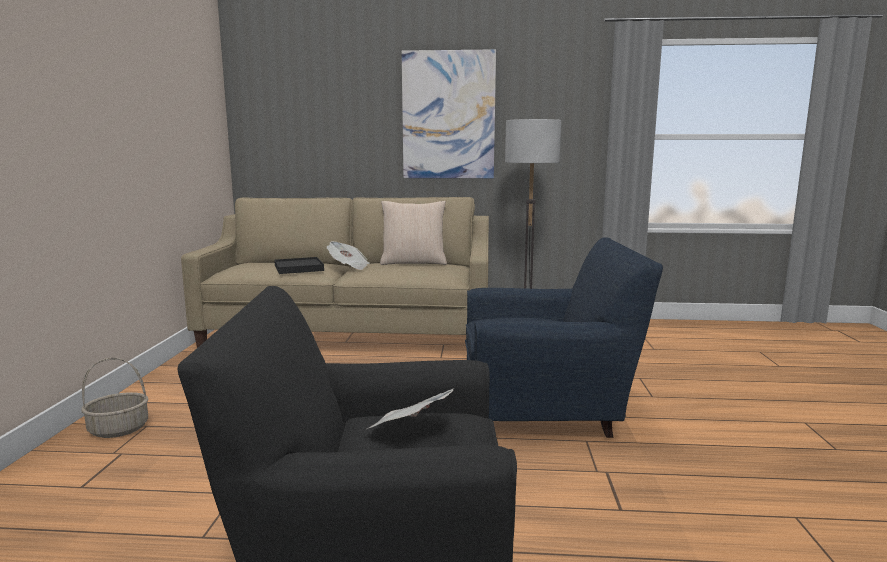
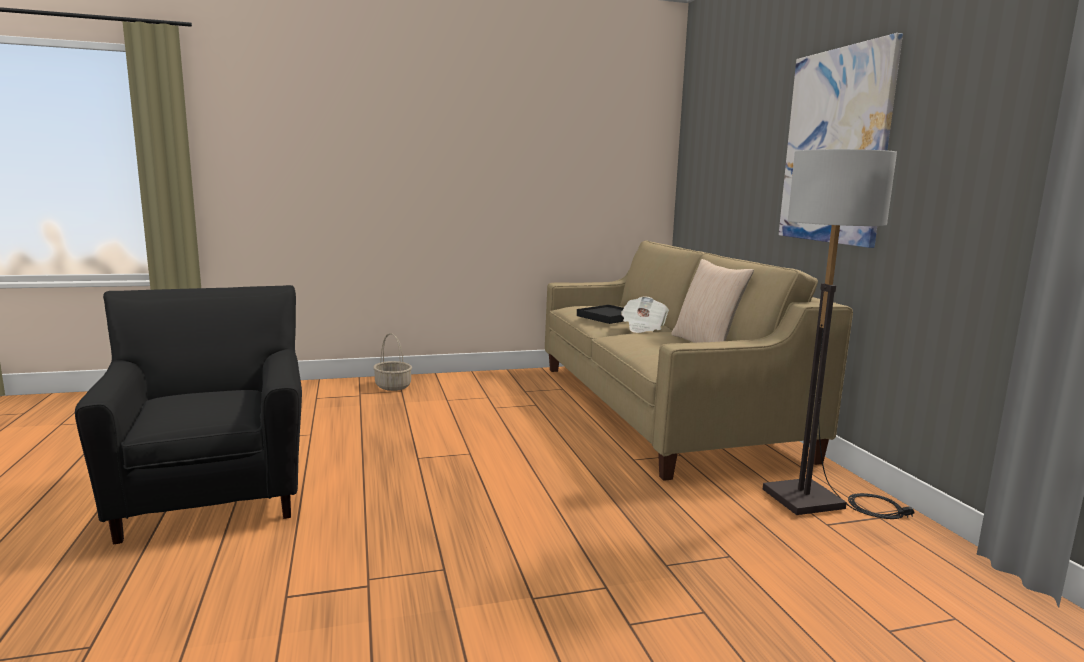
camera: 70 degrees right, 0 degrees up
newspaper [367,388,454,429] -> none
blue armchair [465,237,663,438] -> none

